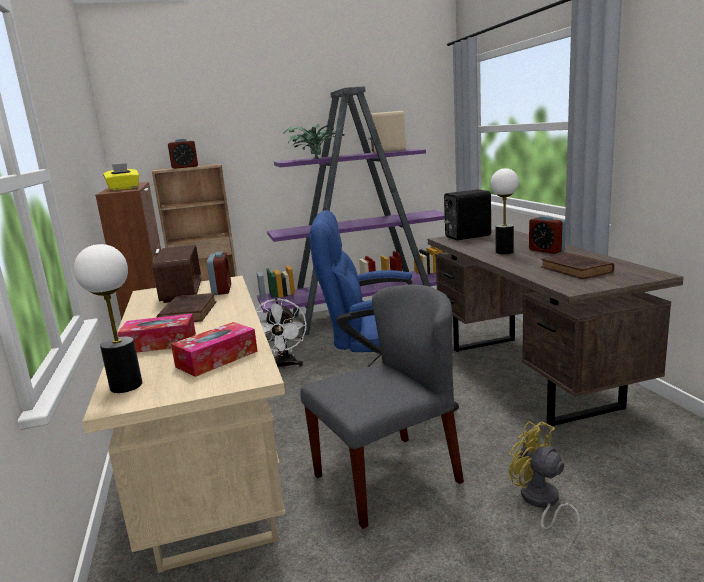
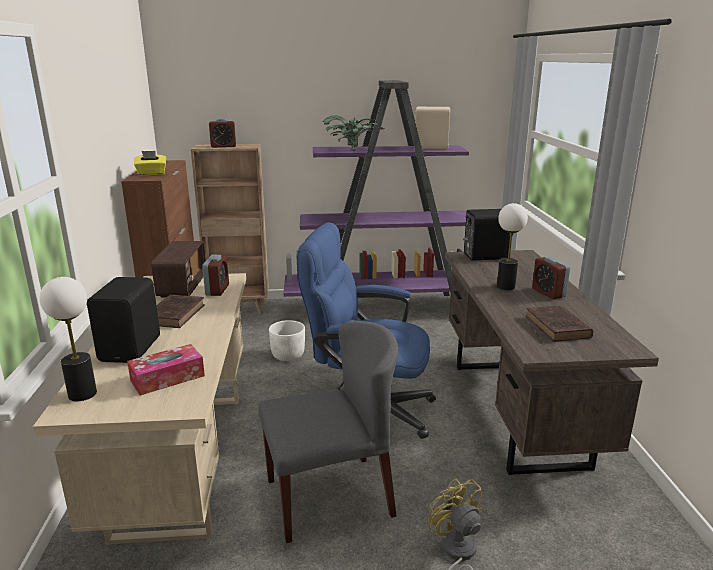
camera: 10 degrees right, 5 degrees up
tissue box [118,314,196,353] -> black speaker [87,277,160,363]
white fan [256,298,307,369] -> white planter [269,320,305,361]

